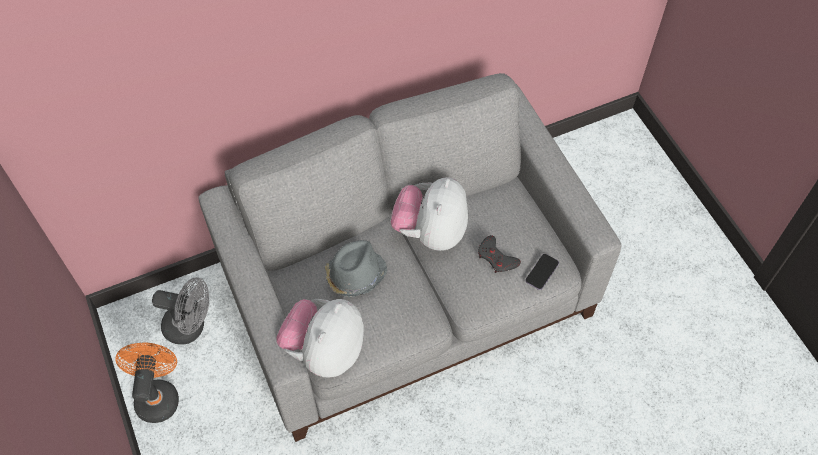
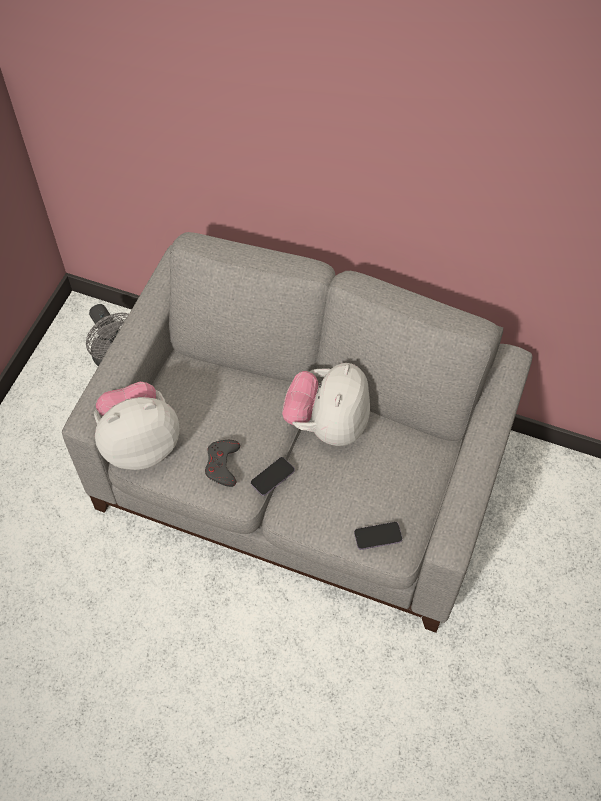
camera: 45 degrees right, 0 degrees up
orange fan [116,343,179,423] -> none
grey hat [325,240,387,297] -> none
plush toy [390,177,468,251] -> plush toy turned 45 degrees counterclockwise [282,363,370,446]
grey game controller [478,235,521,273] -> grey game controller moved to [205,440,240,487]
none -> phone [251,457,295,496]

